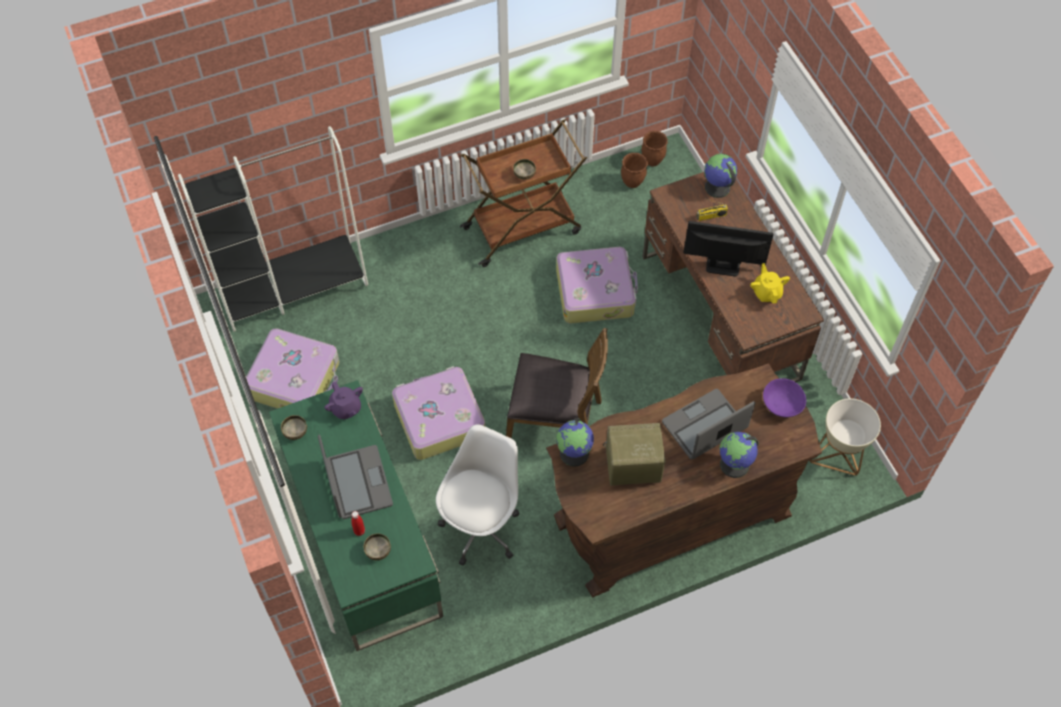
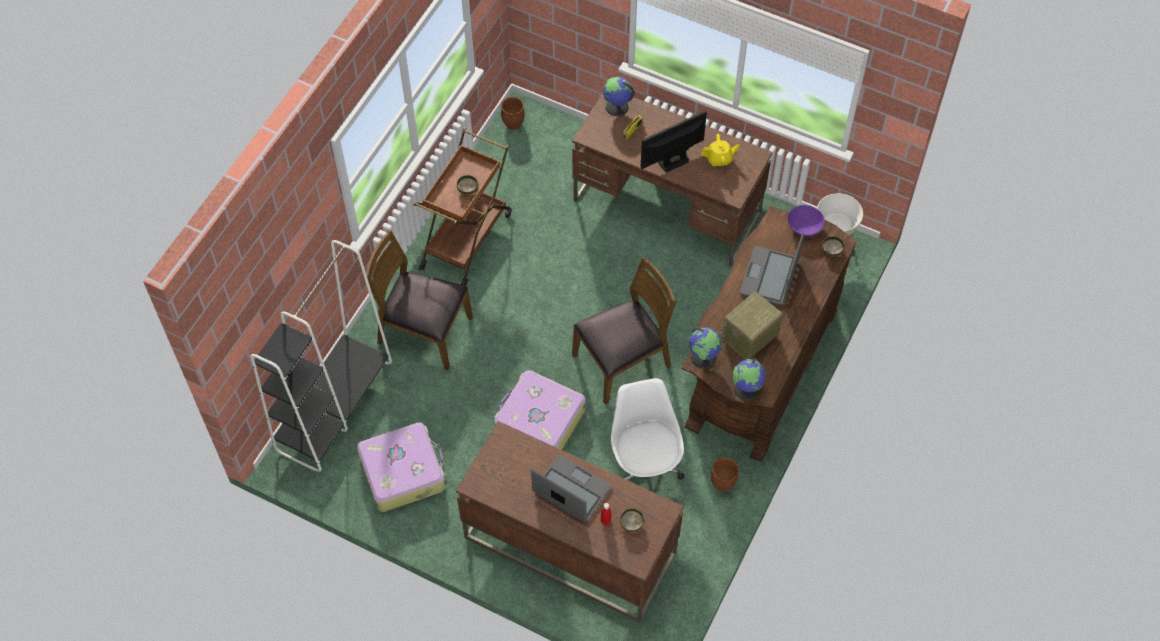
camera: 40 degrees left, 0 degrees up
green desk [269,380,443,651] -> brown desk [456,421,684,623]
bowl [281,415,307,440] -> bowl moved to [822,236,844,257]
purple teapot [324,381,363,419] -> none
suitcase [556,247,638,324] -> none
brown planter [621,153,648,188] -> brown planter moved to [711,457,739,491]
globe [719,432,759,478] -> globe moved to [733,358,766,401]
yellow teapot [750,263,790,304] -> yellow teapot turned 135 degrees clockwise [701,134,739,166]
none -> brown chair [366,230,473,370]

